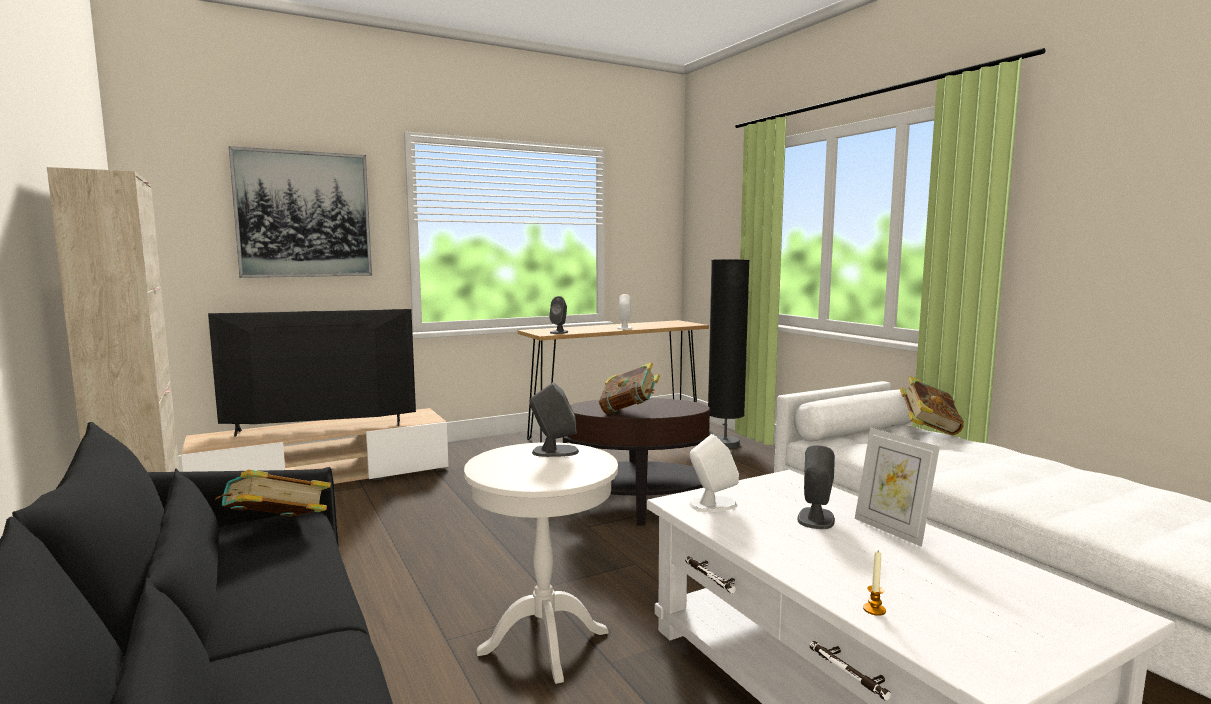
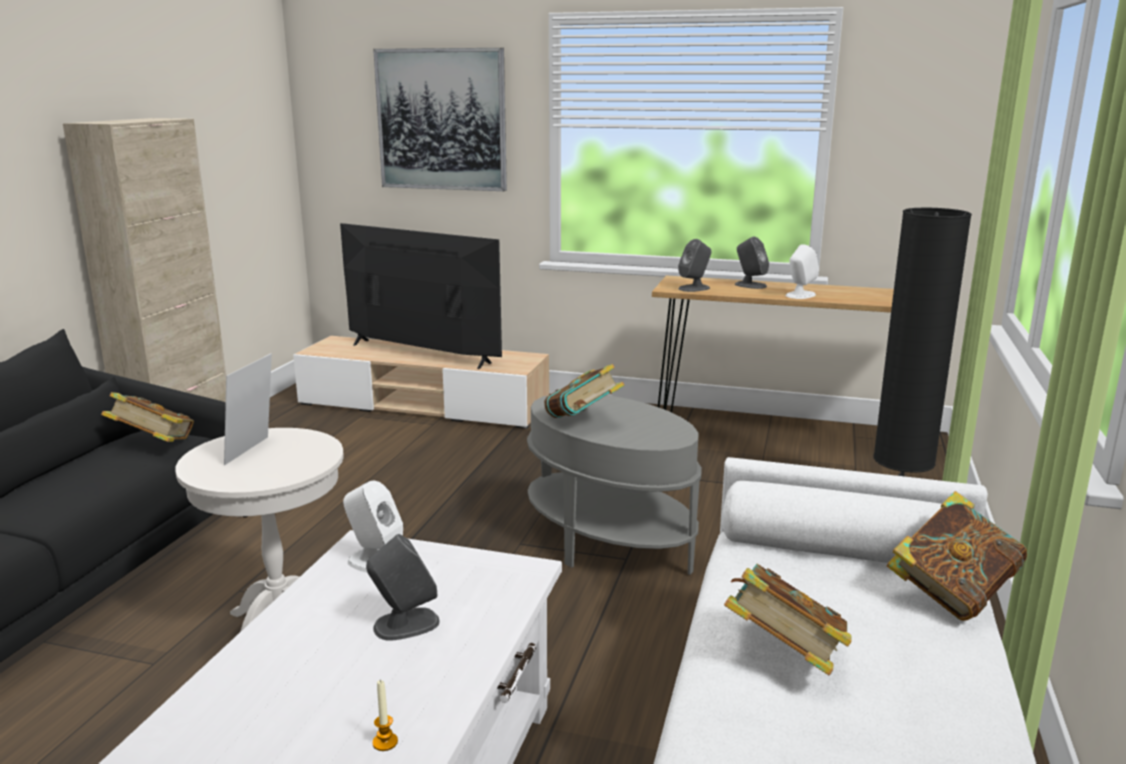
camera: 45 degrees right, 10 degrees up
grey speaker [529,382,579,457] -> grey speaker moved to [735,236,769,289]
brown side table [562,398,713,526] -> grey side table [527,395,702,575]
picture frame [855,428,940,547] -> picture frame moved to [224,353,272,465]
candle [863,551,886,616] -> candle moved to [372,680,398,751]
none -> book [724,564,852,675]

